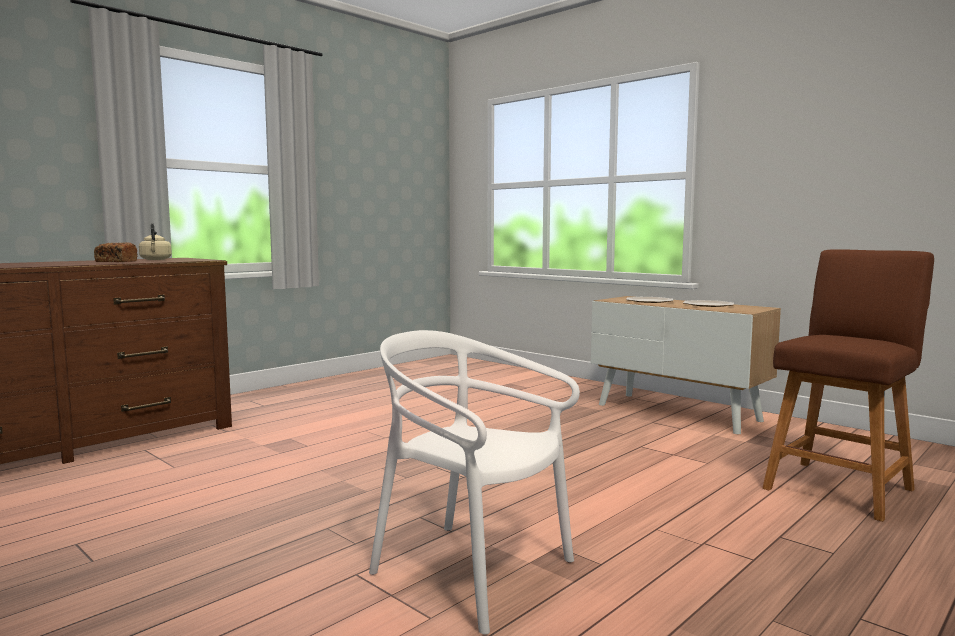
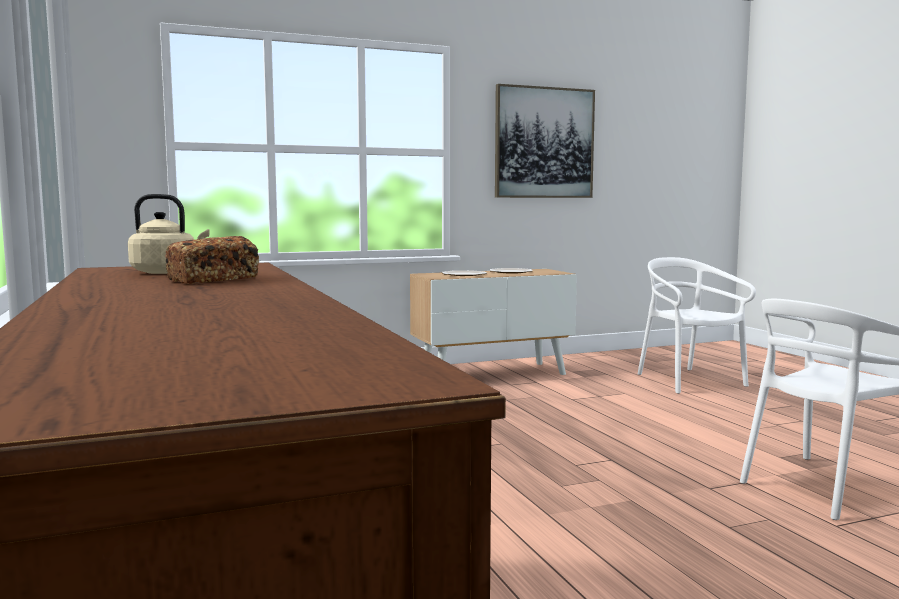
camera: 65 degrees left, 0 degrees up
brown stool [762,249,934,522] -> white chair [638,257,756,394]
none -> picture [495,84,595,198]

